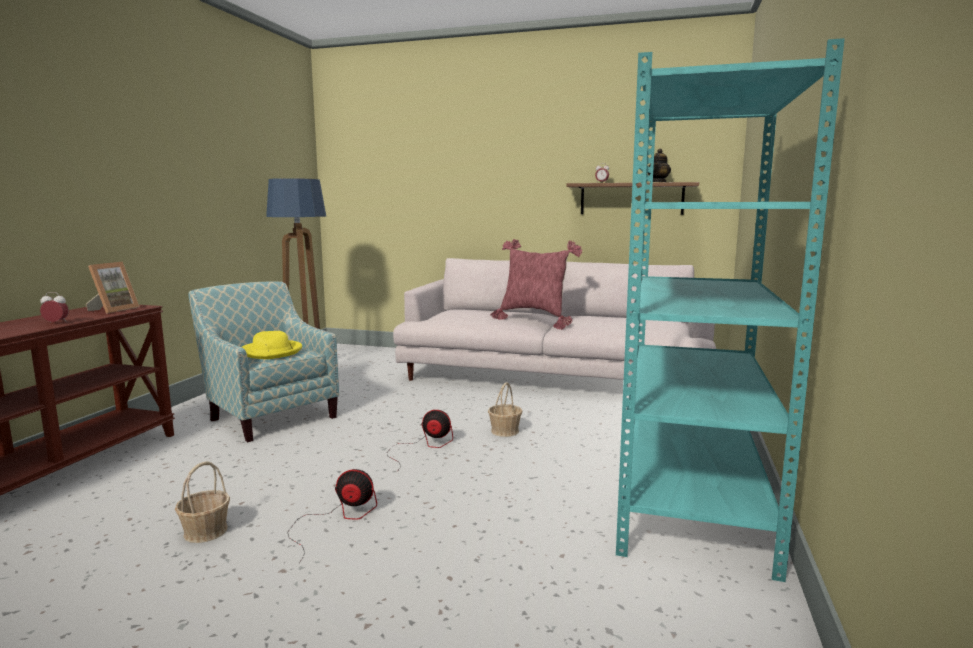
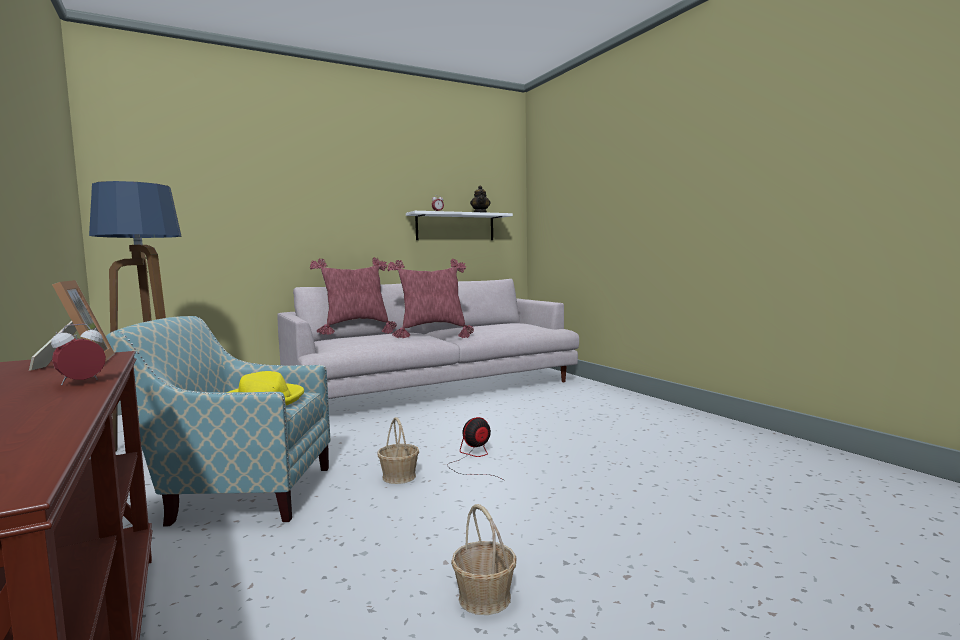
camera: 45 degrees left, 5 degrees down
fan [287,469,377,563] -> none
basket [488,382,522,437] -> basket moved to [377,417,419,484]
brown shelf [566,182,699,215] -> white shelf [406,211,513,240]
turquoise bookcase [616,38,845,582] -> none
none -> red pillow [310,257,396,335]

